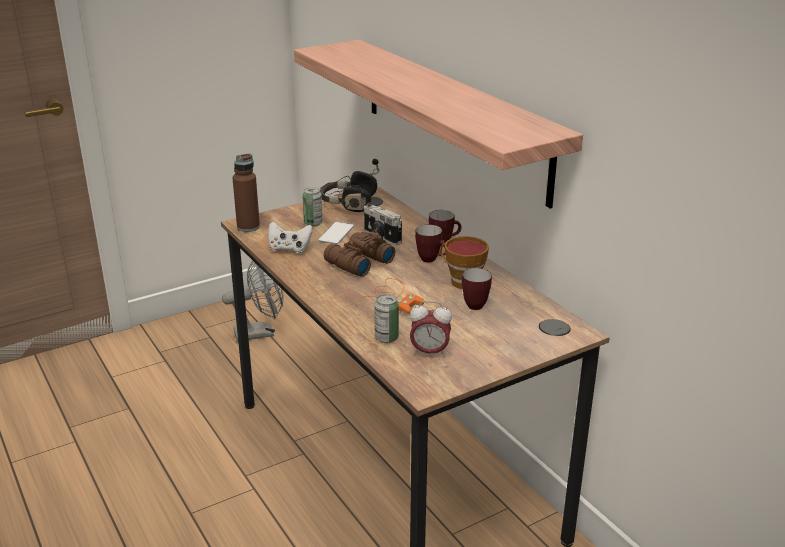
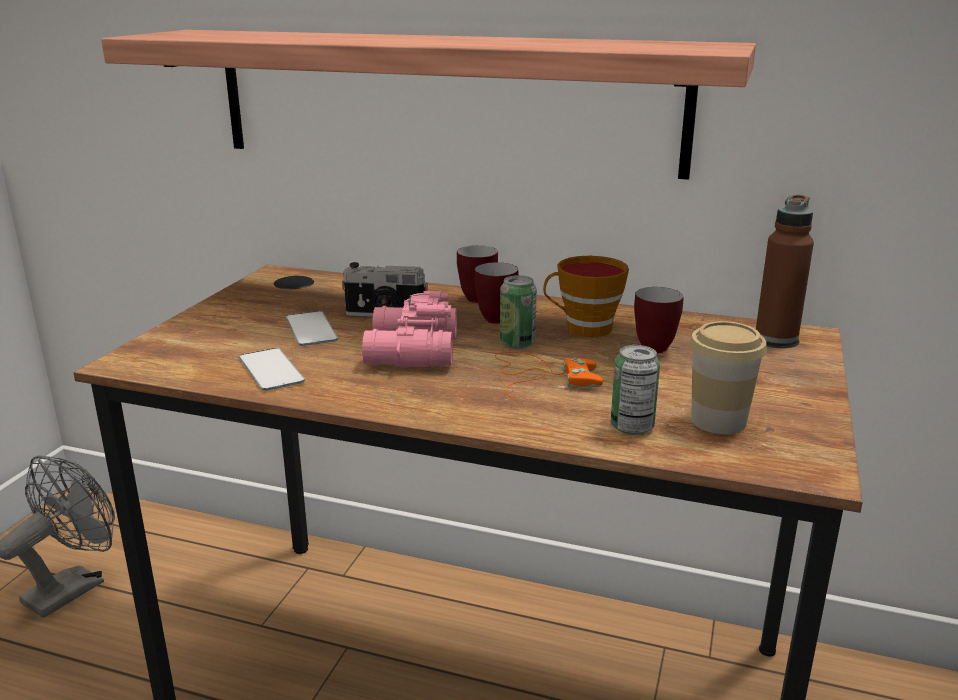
camera: 40 degrees left, 5 degrees down
brown bottle [232,154,260,232] -> brown bottle moved to [756,194,814,344]
white game controller [268,221,313,254] -> phone [239,348,305,391]
can [302,187,323,226] -> can moved to [500,275,537,349]
black headphones [320,159,379,212] -> none
brown binoculars [324,232,395,276] -> pink binoculars [362,291,457,367]
alarm clock [410,301,452,357] -> cup [689,321,767,434]

